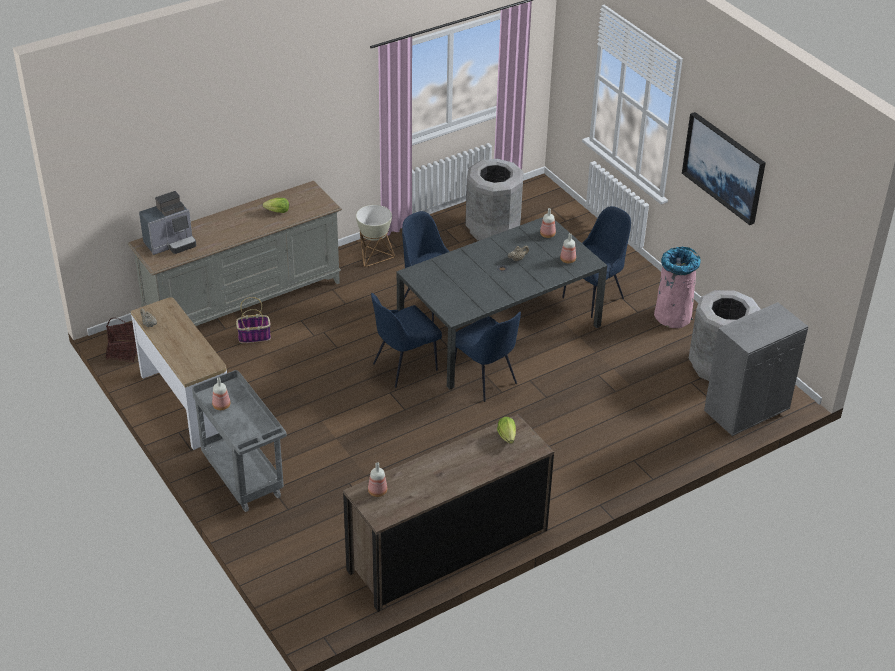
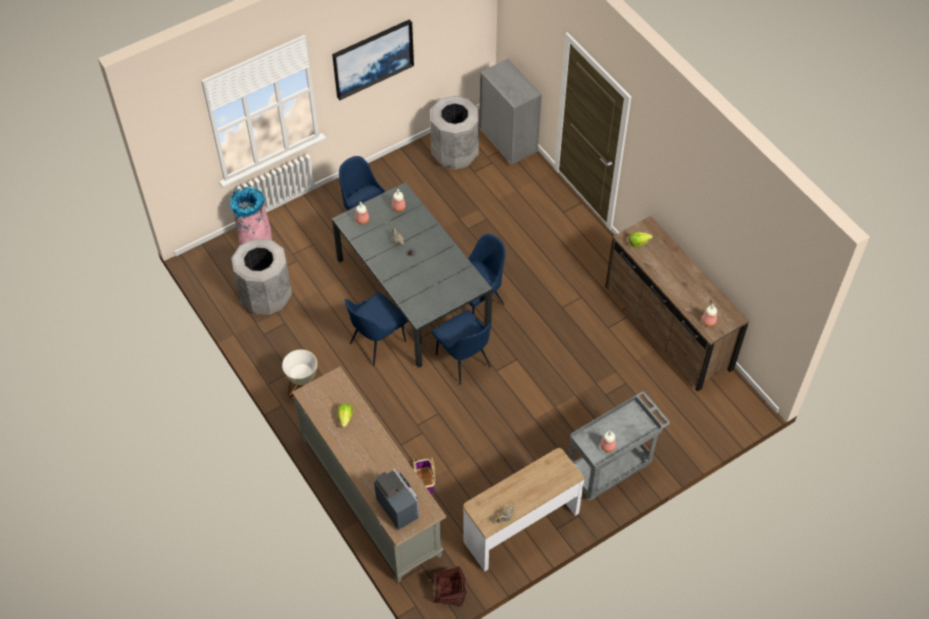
camera: 90 degrees left, 15 degrees up
pink trash can [654,247,701,328] -> pink trash can moved to [230,187,272,245]

